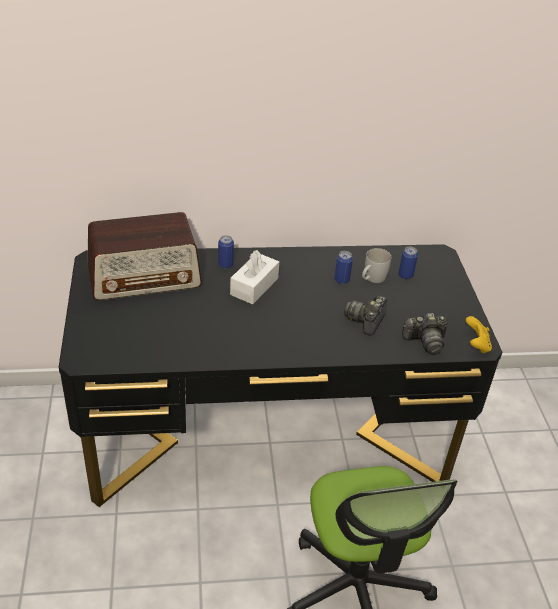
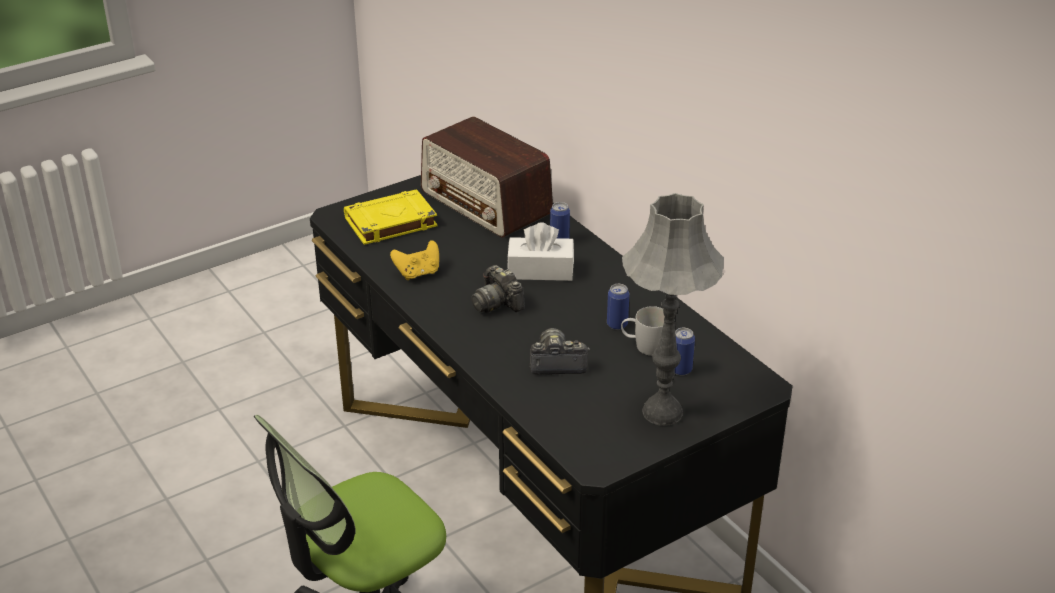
camera: 65 degrees right, 5 degrees down
camera [402,313,448,355] -> camera moved to [471,265,525,313]
yellow game controller [466,316,492,354] -> yellow game controller moved to [390,240,439,280]
none -> yellow book [344,189,438,245]
none -> grey table lamp [622,193,724,426]

